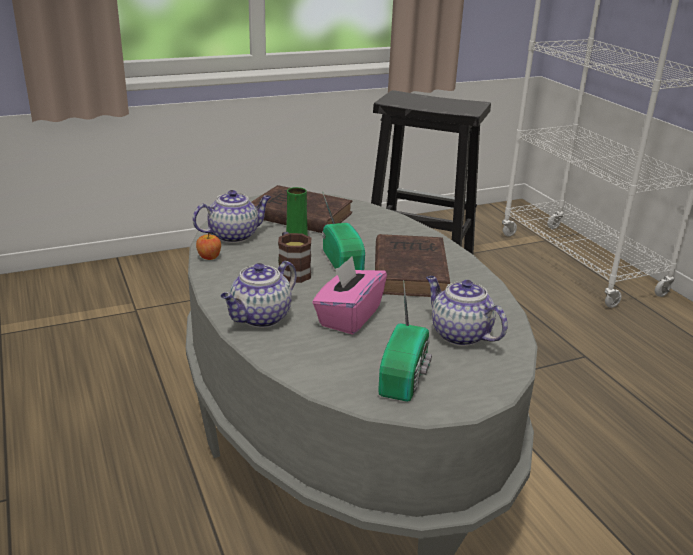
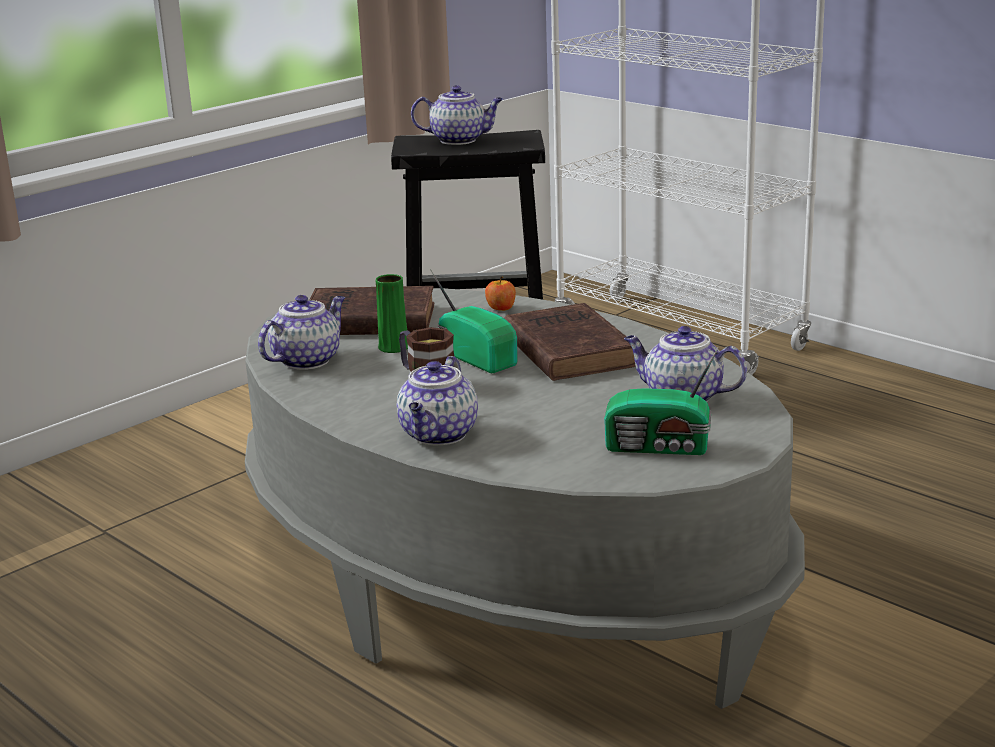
camera: 20 degrees left, 5 degrees down
apple [196,233,221,260] -> apple moved to [485,277,516,311]
pink tissue box [312,257,387,335] -> none
radio [378,280,432,402] -> radio turned 105 degrees clockwise [604,347,719,455]
none -> teapot [411,85,503,145]

